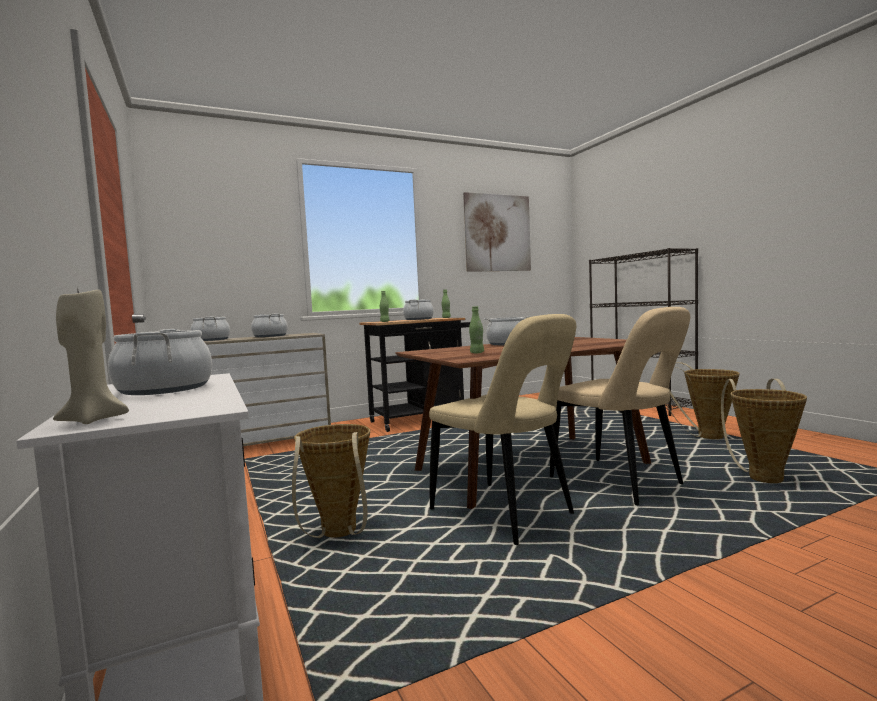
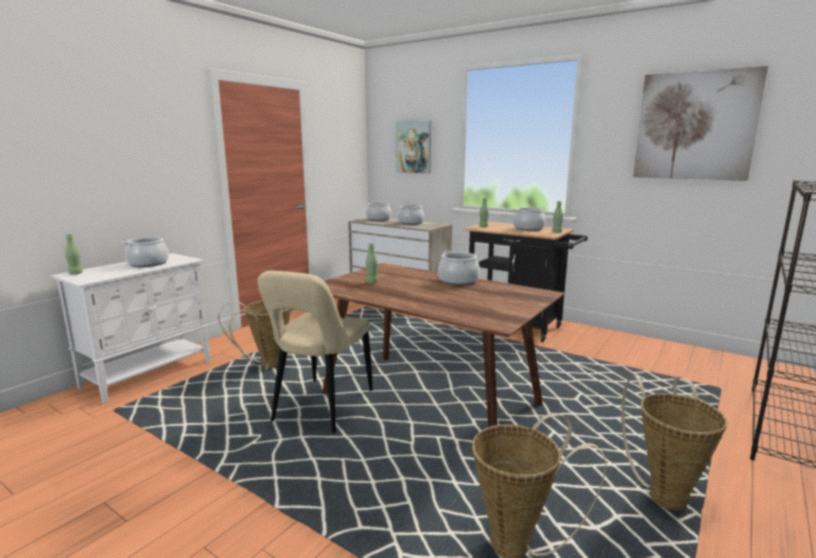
camera: 60 degrees right, 10 degrees up
beige candle [53,286,129,424] -> green bottle [65,234,83,275]
beige chair [550,307,690,506] -> none
none -> picture [396,121,431,173]

